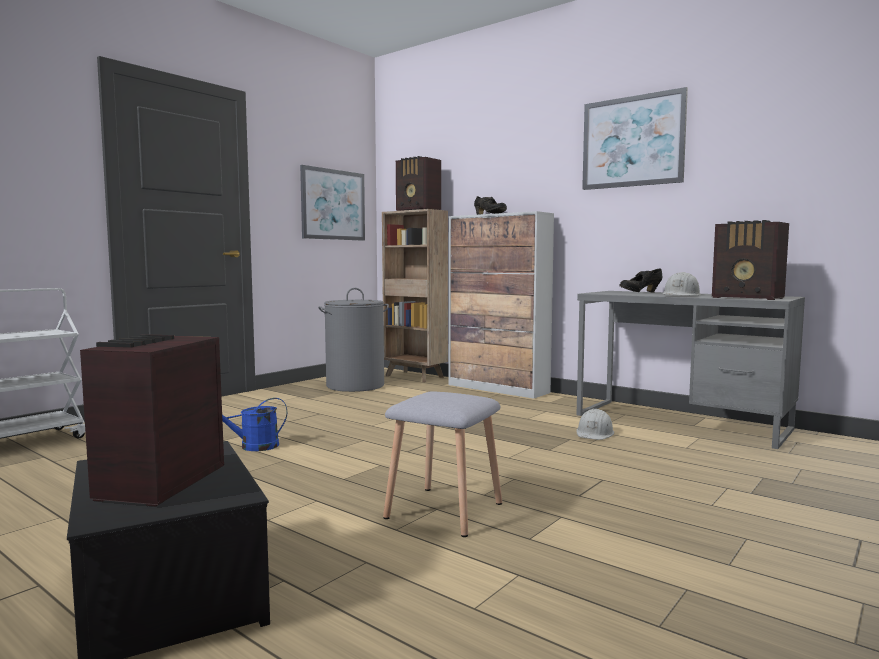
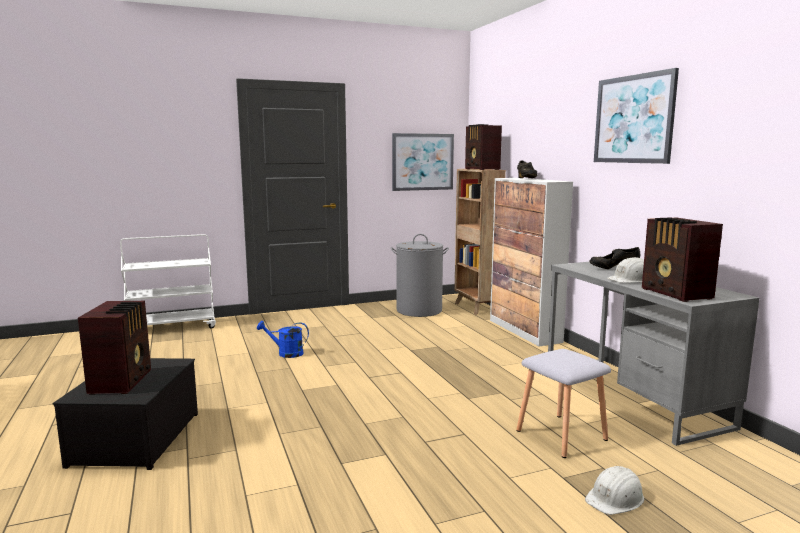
camera: 30 degrees right, 5 degrees up
radio [80,334,224,507] -> radio turned 135 degrees clockwise [78,301,151,395]
grey stool [383,391,502,537] -> grey stool moved to [516,349,611,458]
white hard hat [577,409,614,440] -> white hard hat moved to [585,466,644,515]

